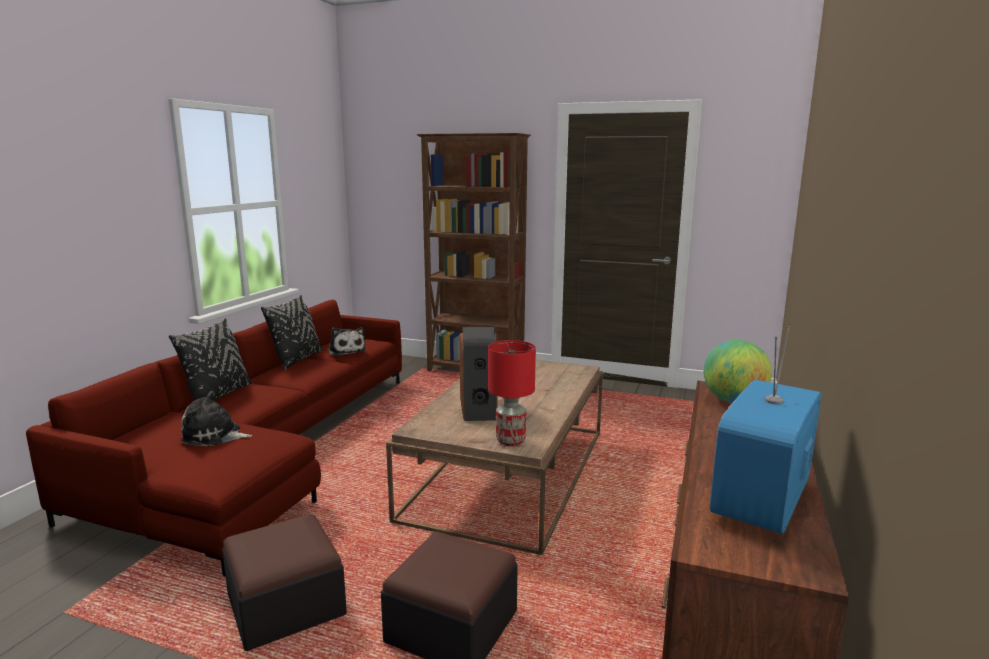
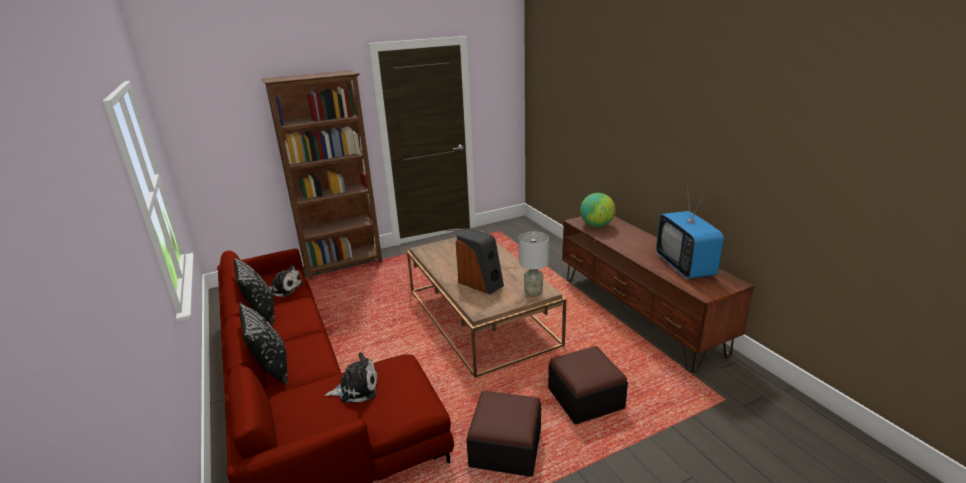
camera: 45 degrees left, 10 degrees up
plush toy [180,391,252,446] -> plush toy turned 150 degrees counterclockwise [325,352,378,402]
red table lamp [488,340,536,446] -> grey table lamp [519,232,549,297]

